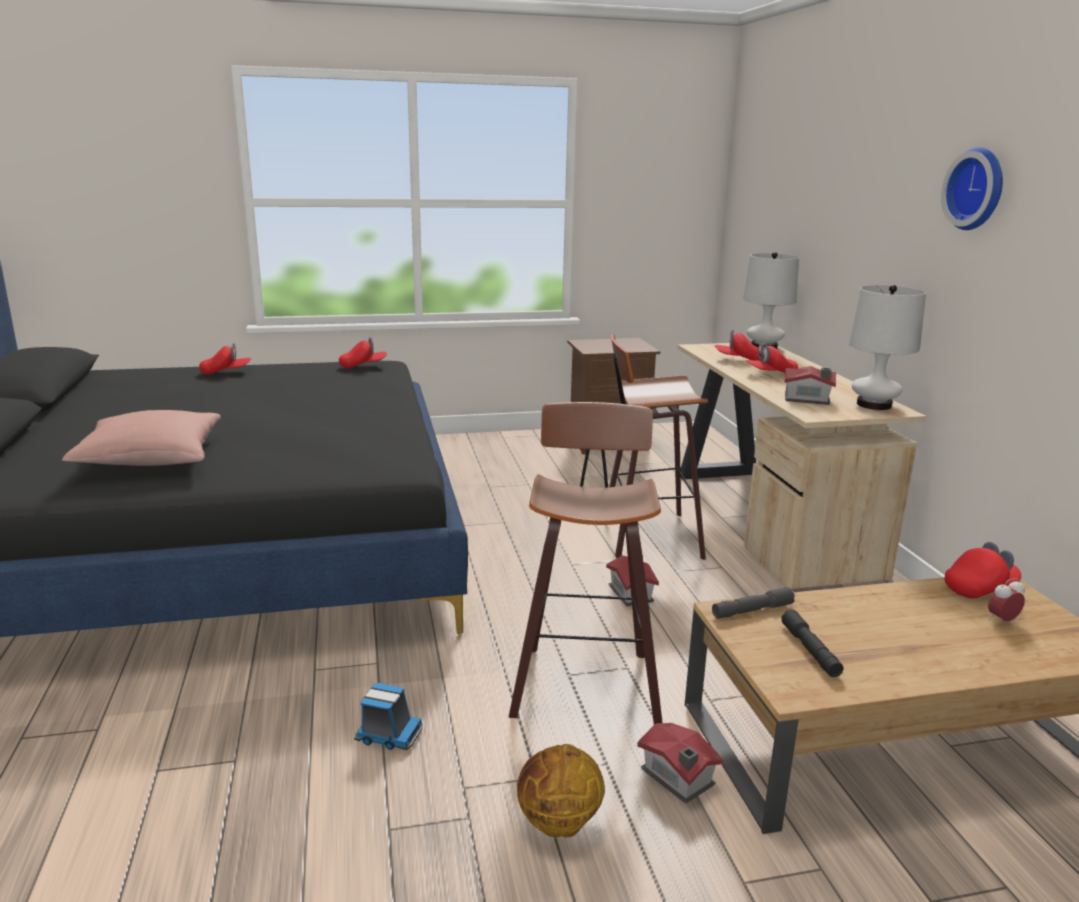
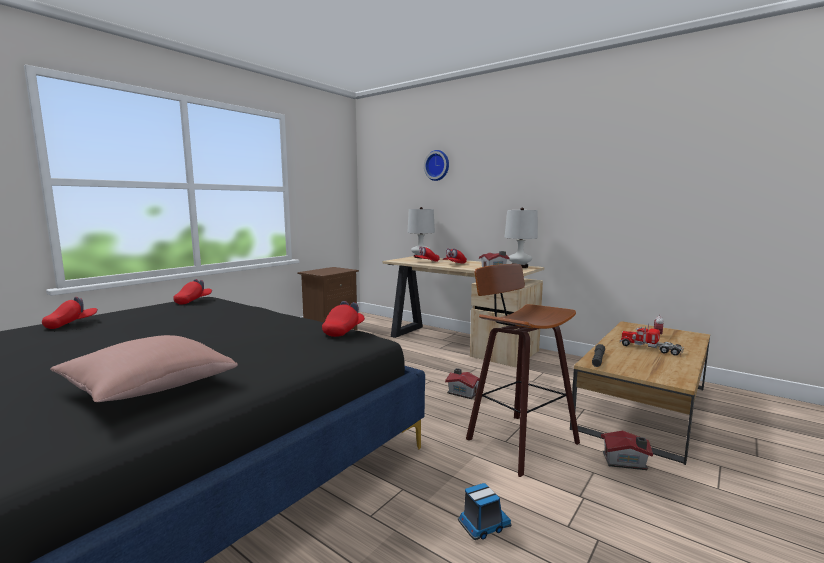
camera: 40 degrees left, 10 degrees down
basketball [517,744,605,837] -> none
stool [609,334,708,560] -> none
black flashlight [781,609,844,677] -> none
wall clock [941,147,1003,230] -> wall clock moved to [424,150,449,181]
red cap [945,542,1021,598] -> red cap moved to [322,301,365,337]
none -> toy truck [620,324,684,356]

